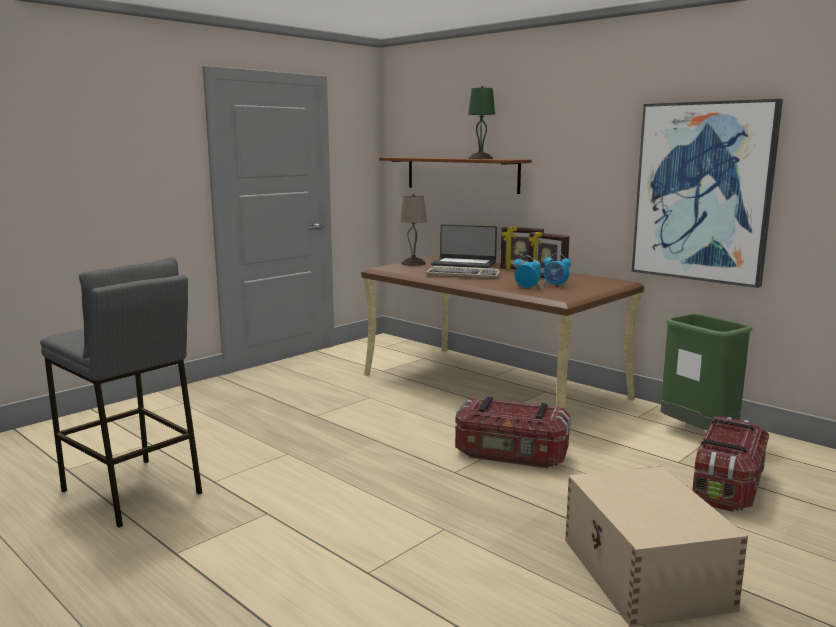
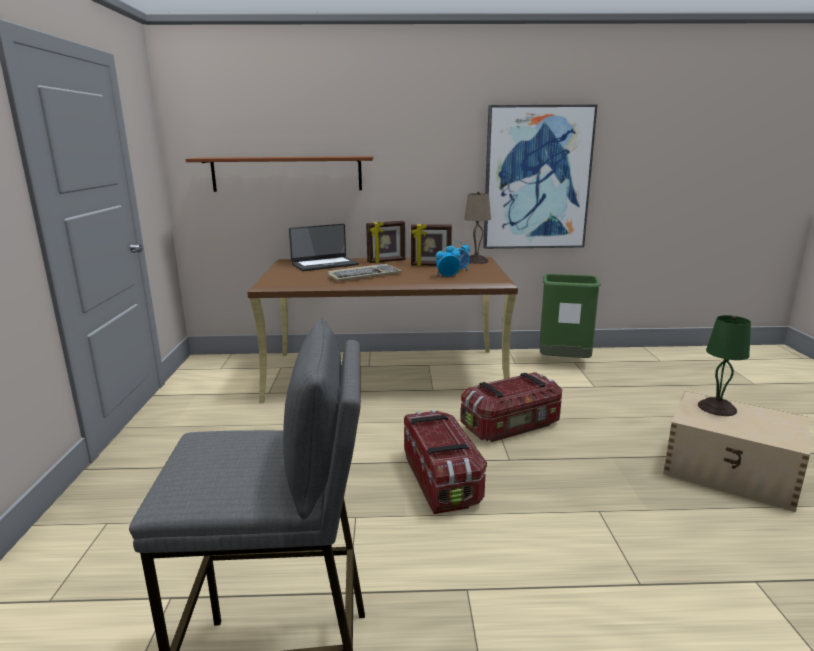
camera: 45 degrees left, 5 degrees up
beige table lamp [400,194,427,266] -> beige table lamp moved to [464,191,491,264]
green table lamp [468,86,495,159] -> green table lamp moved to [698,315,751,416]
storage box [692,416,769,512] -> storage box moved to [404,410,487,514]

